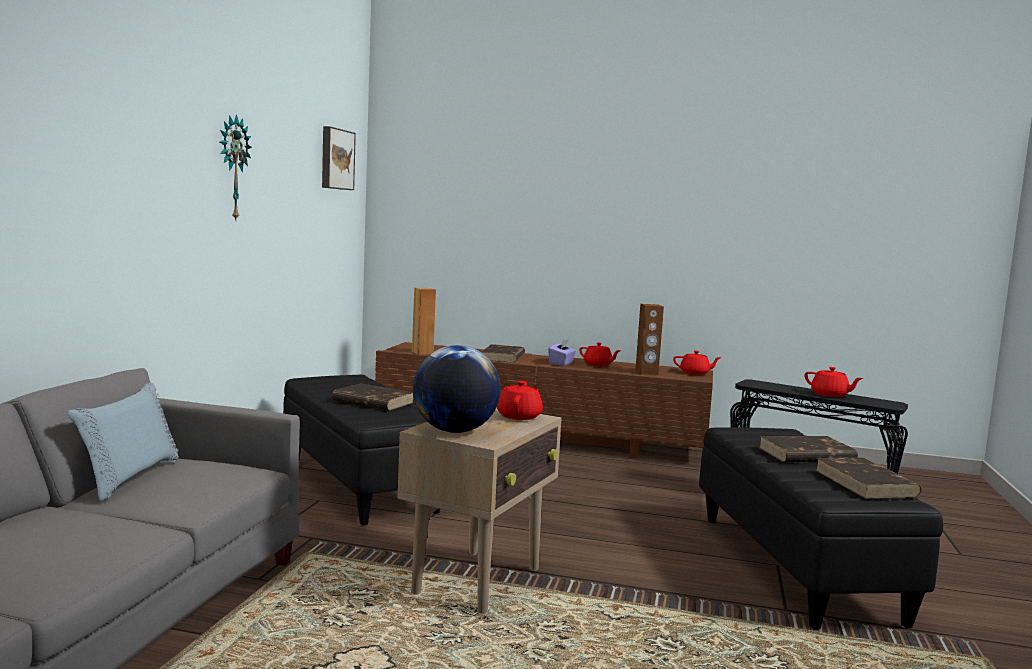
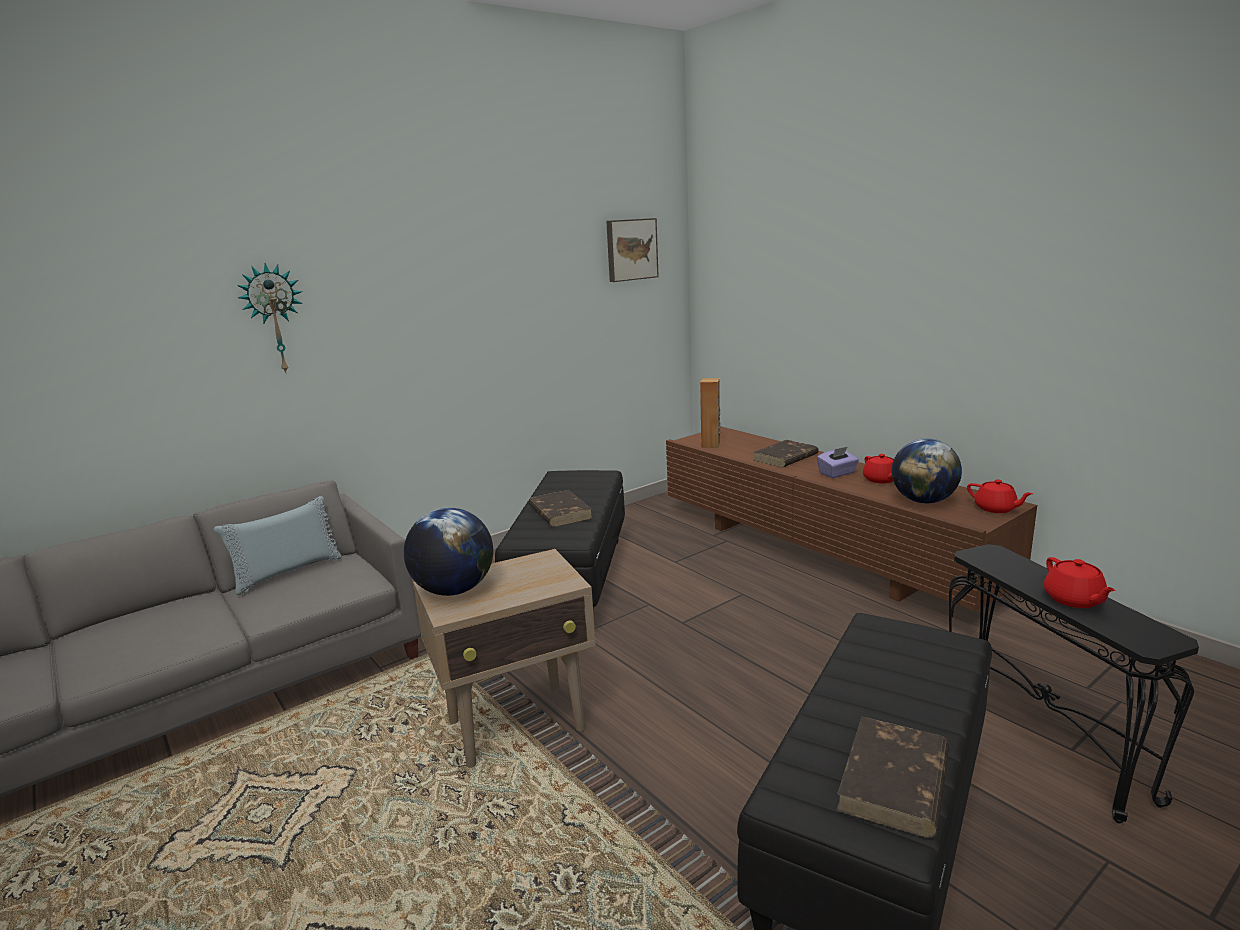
camera: 40 degrees right, 10 degrees up
wall clock [220,114,252,220] -> wall clock moved to [237,263,303,373]
red teapot [497,381,543,420] -> none
brown speaker [635,304,664,375] -> globe [892,438,962,503]
brown book [758,436,858,462] -> none

